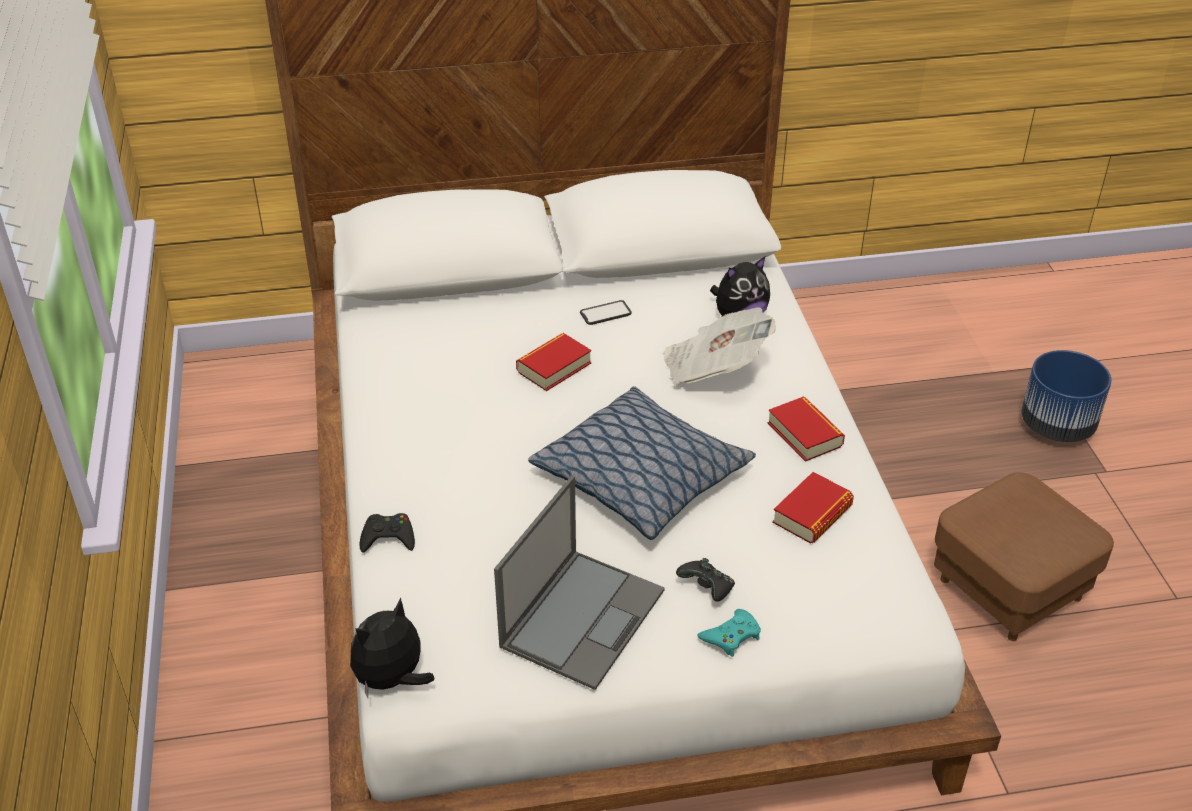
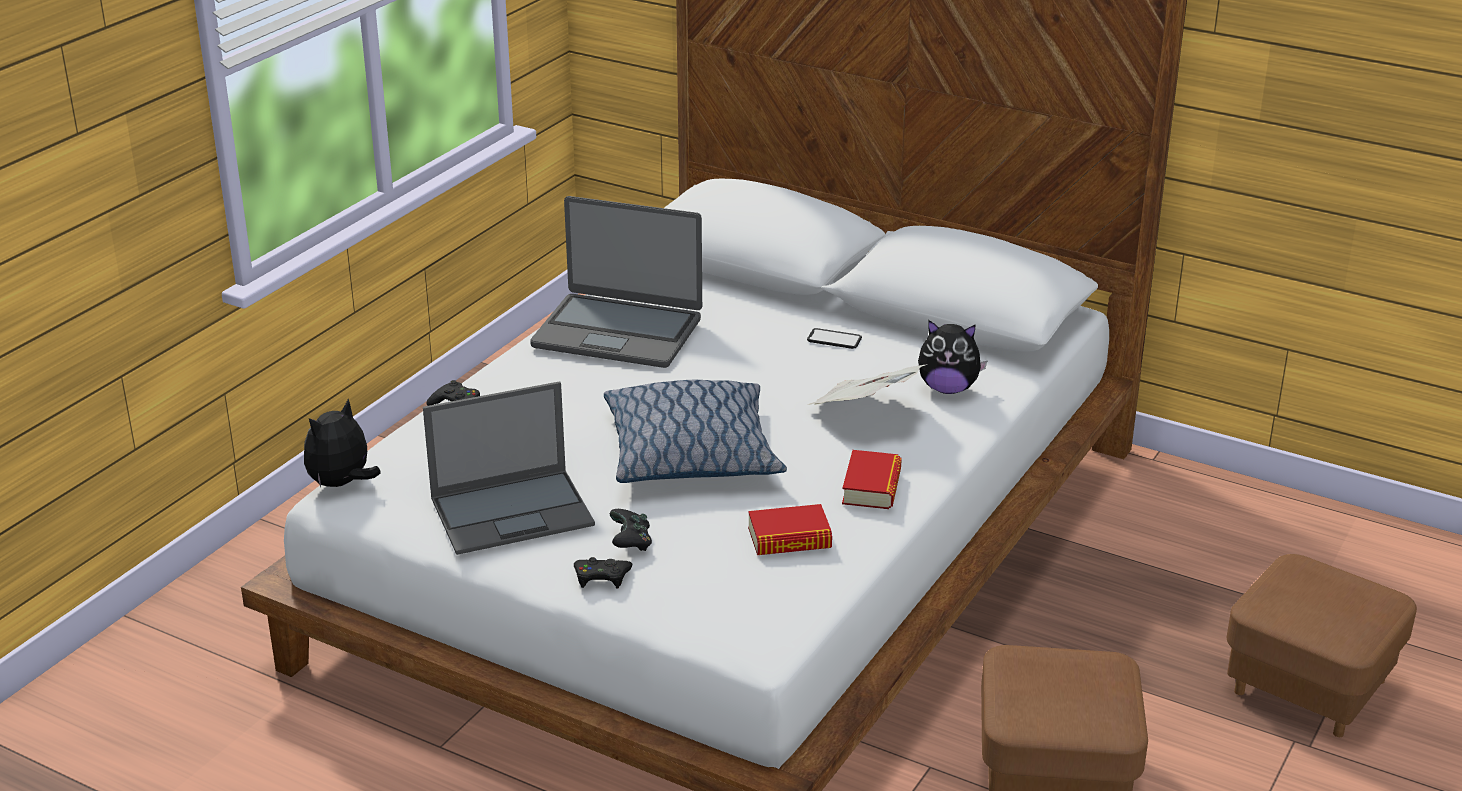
camera: 40 degrees right, 10 degrees down
plush toy [350,598,434,698] -> plush toy turned 45 degrees counterclockwise [304,398,381,487]
book [516,333,591,391] -> none
turquoise game controller [697,609,761,657] -> black game controller [574,557,632,588]
blue planter [1021,350,1111,442] -> brown ottoman [1227,554,1417,737]
none -> laptop [530,196,702,368]

